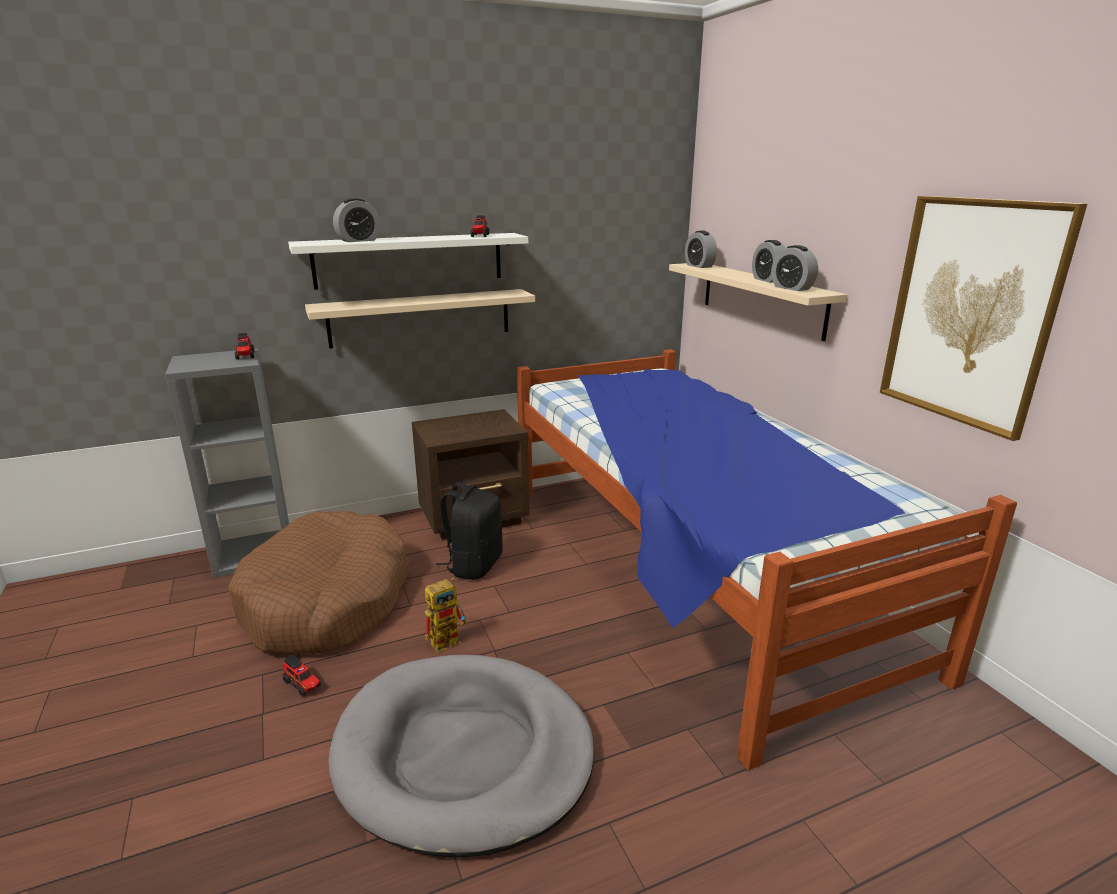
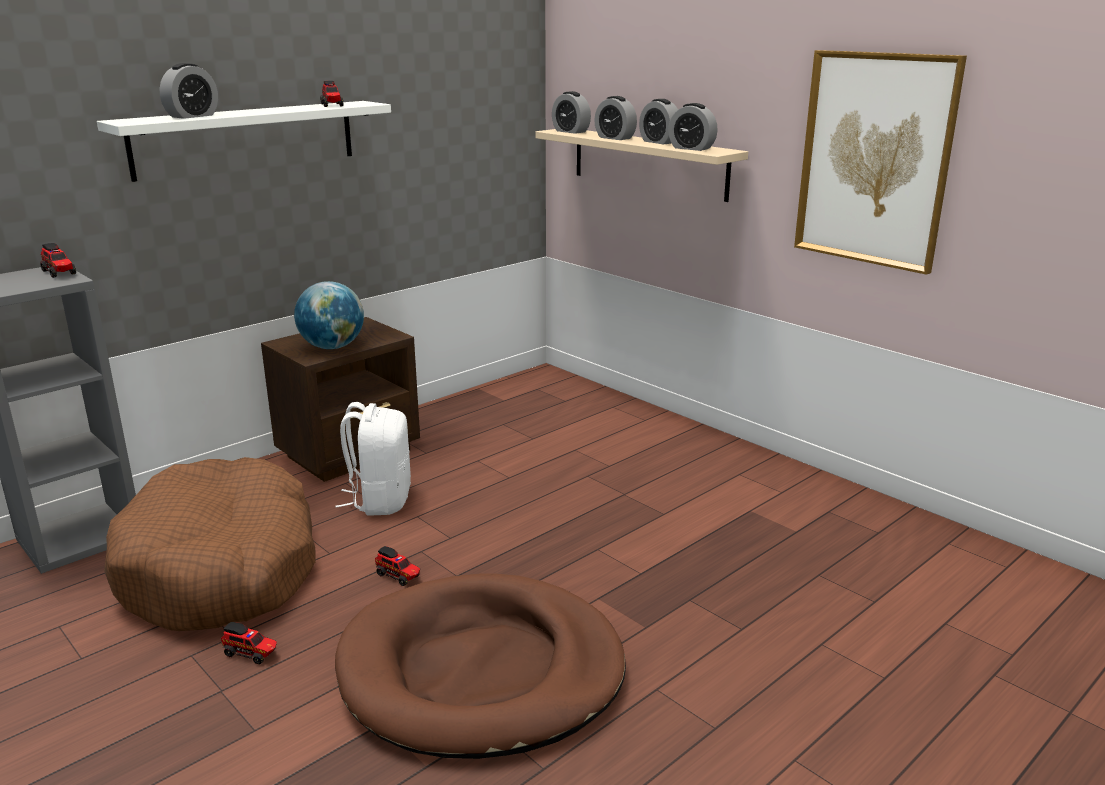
camera: 20 degrees left, 0 degrees up
beige shelf [305,289,535,349] -> none
grey dog bed [328,655,594,857] -> brown dog bed [335,573,626,759]
toy robot [425,577,468,653] -> toy truck [375,546,420,586]
black backpack [436,482,503,580] -> white backpack [336,402,411,516]
bed [517,349,1017,770] -> none
none -> globe [294,281,364,349]
none -> alarm clock [594,96,637,140]

